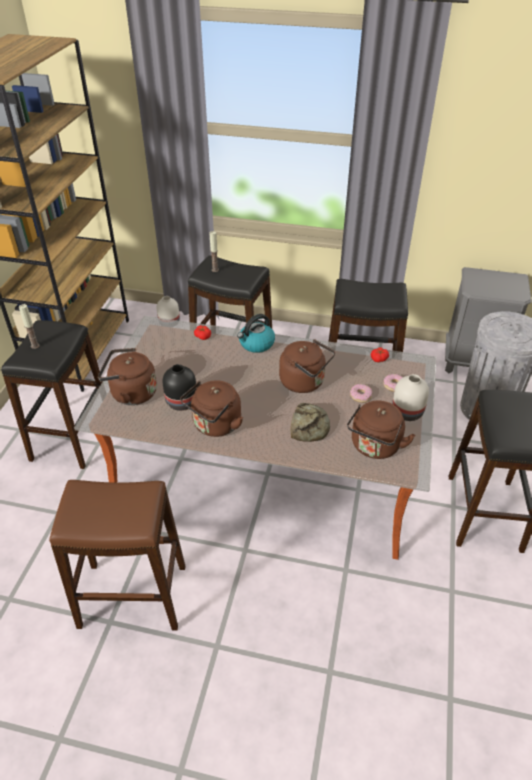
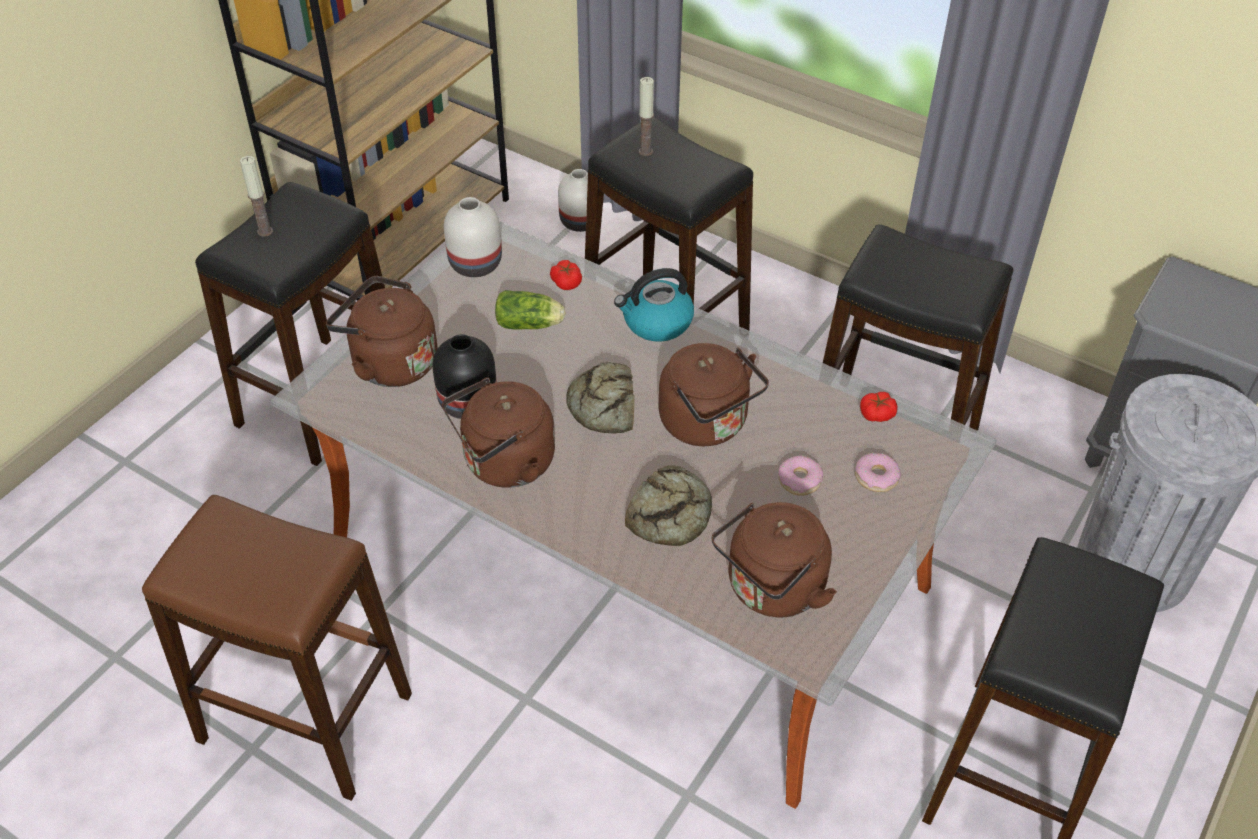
camera: 20 degrees right, 5 degrees up
white vase [392,374,429,421] -> white vase moved to [444,197,502,277]
none -> lettuce [495,290,566,330]
none -> bread [567,362,634,433]

